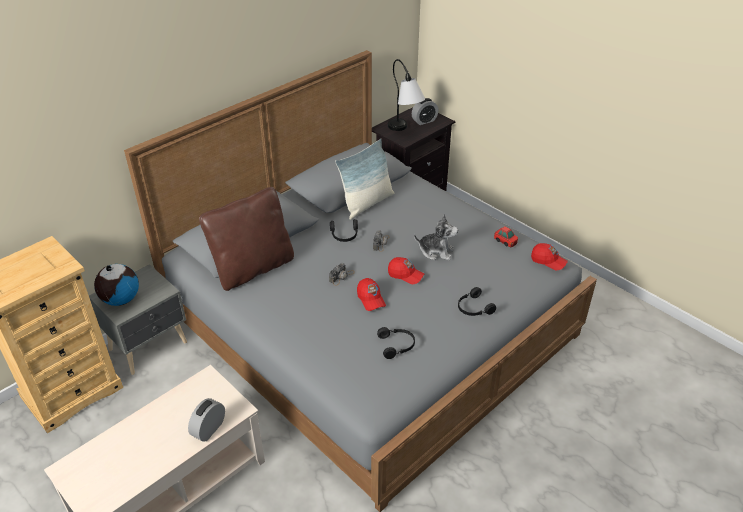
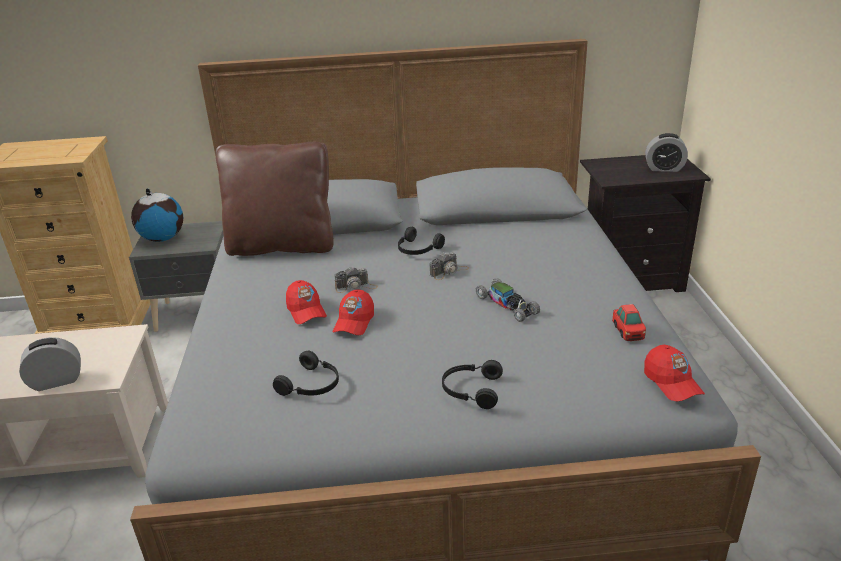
camera: 40 degrees right, 10 degrees down
pillow [335,139,394,220] -> none
table lamp [388,59,425,131] -> none
red cap [388,257,424,284] -> red cap moved to [286,280,327,324]
plush toy [414,215,458,261] -> toy car [476,278,540,322]

